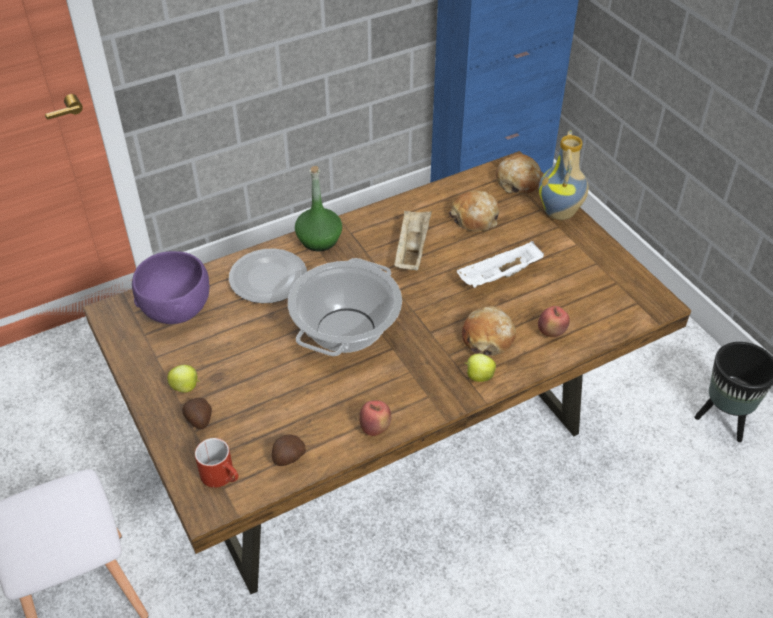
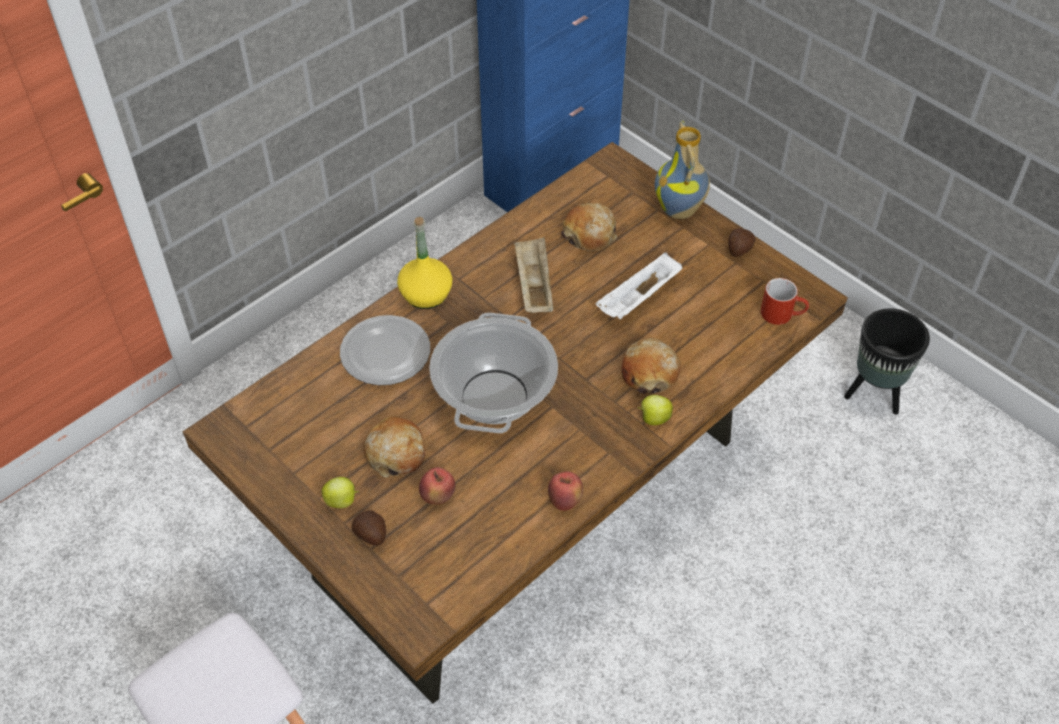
camera: 15 degrees left, 5 degrees up
purple bowl [132,251,209,324] -> none
red mug [195,438,238,488] -> red mug moved to [761,278,809,325]
potato [272,434,306,466] -> potato moved to [728,228,755,257]
green bottle [295,166,342,251] -> yellow bottle [397,217,452,309]
bread [496,154,541,194] -> bread moved to [363,417,425,477]
apple [538,306,570,337] -> apple moved to [419,467,455,505]

